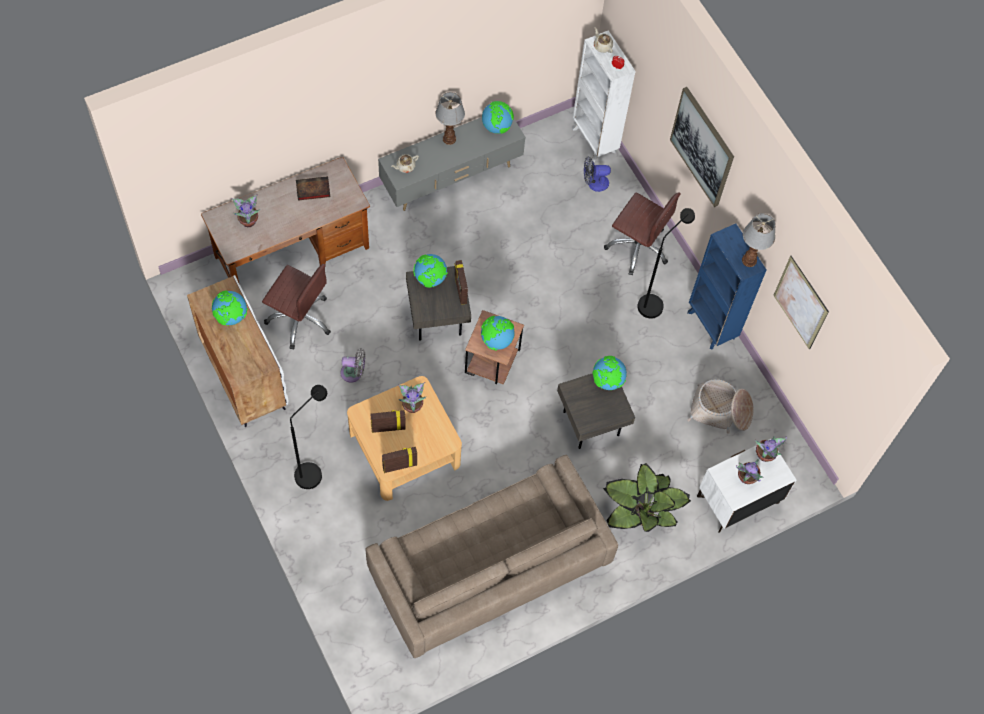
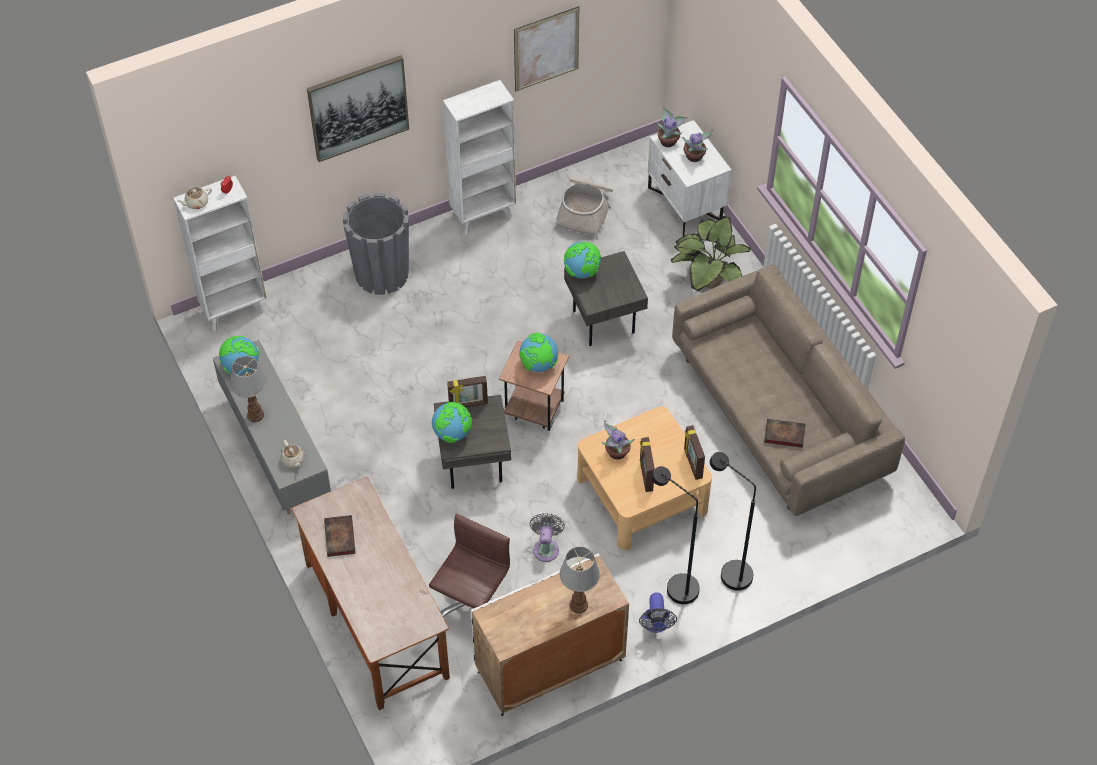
camera: 85 degrees left, 10 degrees down
globe [212,290,248,326] -> none
potted plant [231,194,260,227] -> none
fan [584,156,611,192] -> fan moved to [639,592,677,633]
brown office chair [604,192,681,275] -> grey planter [343,193,409,295]
black floor lamp [638,208,695,319] -> black floor lamp moved to [710,452,756,591]
blue bookcase [687,224,767,350] -> white bookcase [443,80,516,234]
table lamp [742,213,775,267] -> table lamp moved to [559,546,600,614]
none -> book [764,419,806,448]

